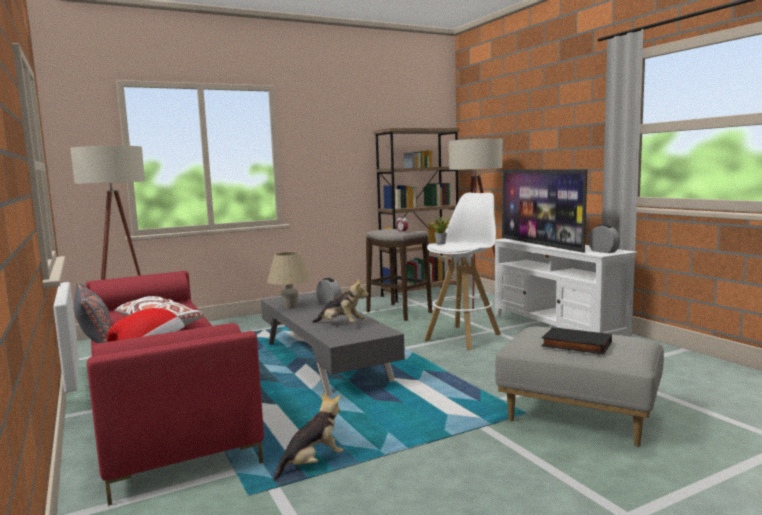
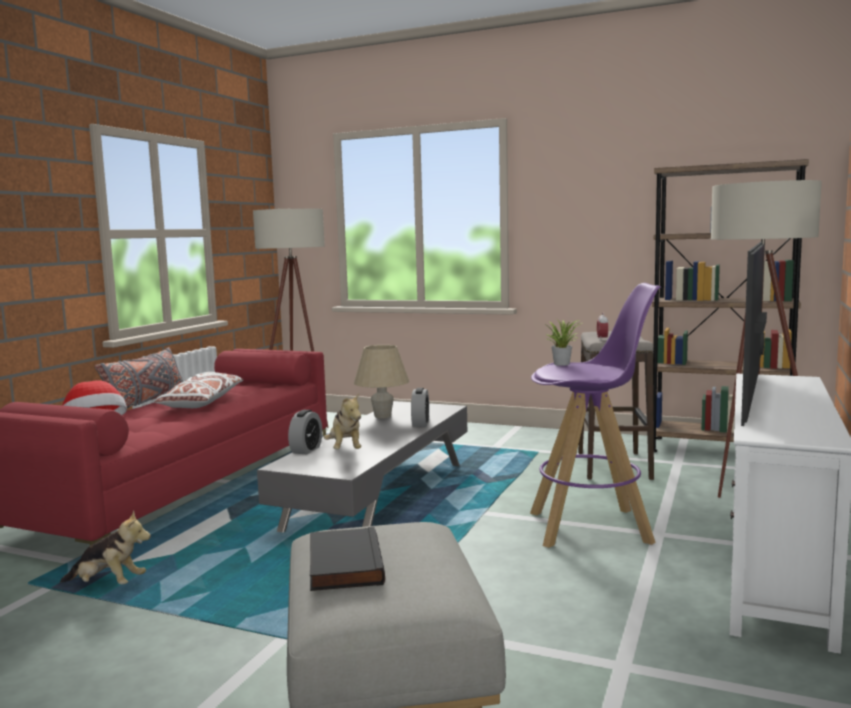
camera: 50 degrees right, 0 degrees up
white stool [424,193,501,350] -> purple stool [530,283,661,548]
alarm clock [588,224,620,253] -> alarm clock moved to [288,410,322,454]

